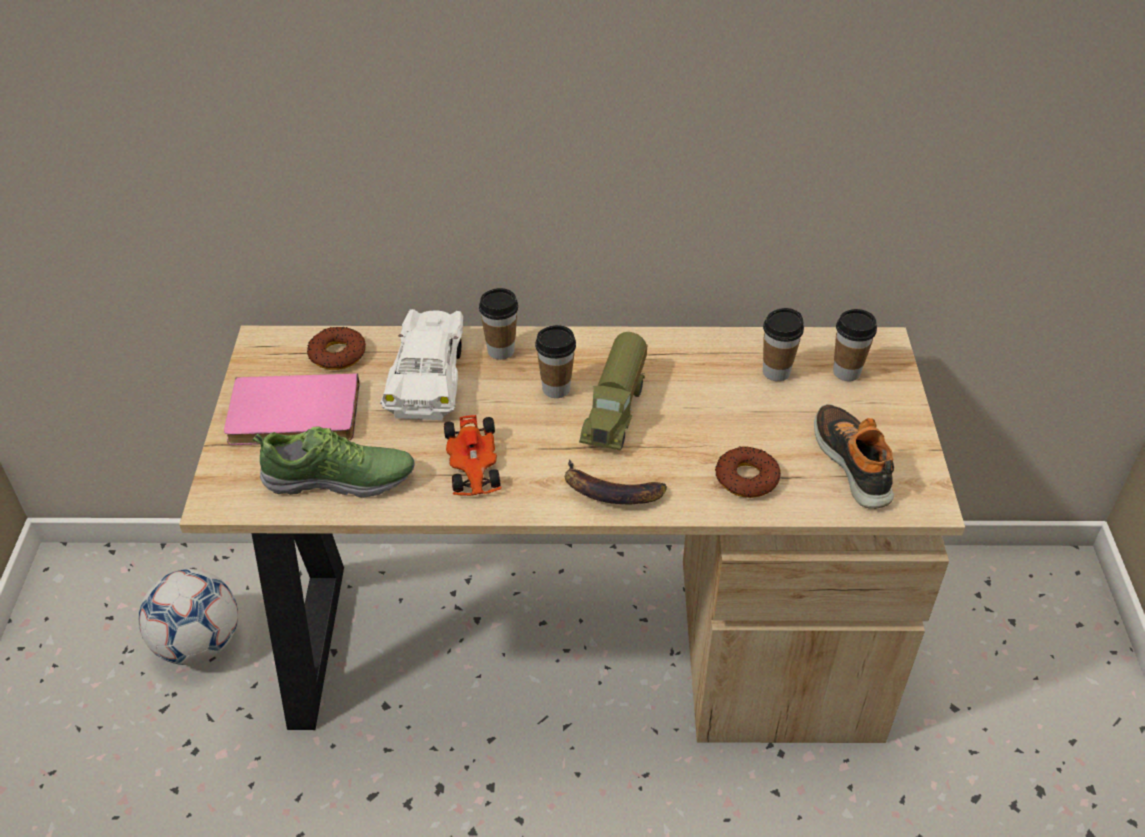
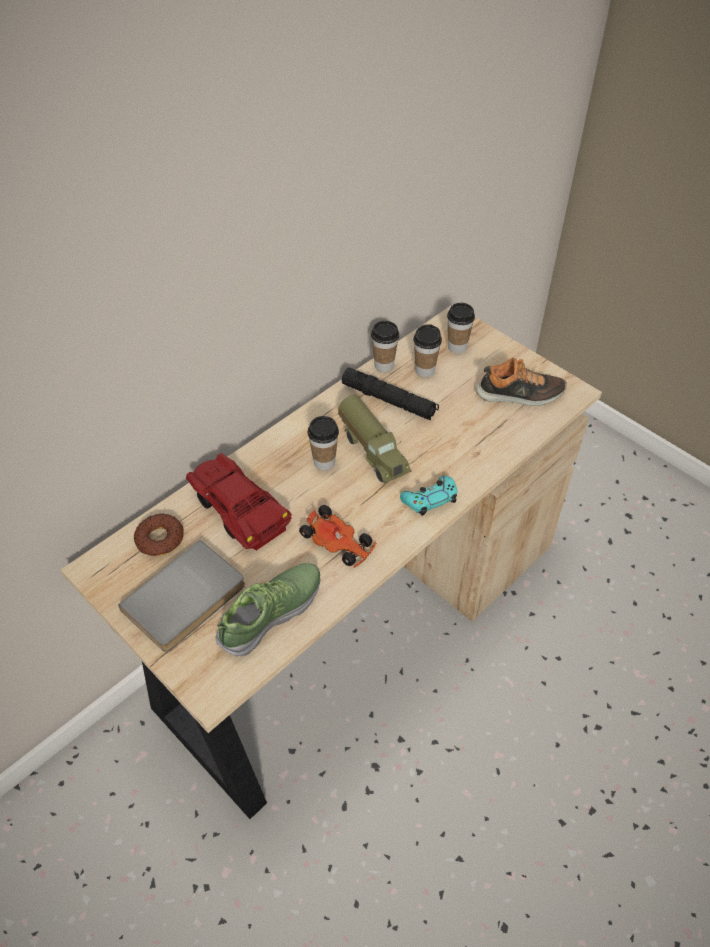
camera: 45 degrees left, 5 degrees up
football [139,569,238,665] -> none
pink book [224,373,360,445] -> grey book [118,540,245,652]
white toy car [380,309,463,420] -> red toy car [186,453,292,550]
cup [479,288,518,360] -> cup moved to [371,321,399,372]
banana [565,460,667,504] -> turquoise game controller [400,476,457,516]
donut [715,446,781,498] -> none
shoe [814,404,894,509] -> shoe turned 150 degrees clockwise [476,358,567,406]
none -> black flashlight [342,368,439,420]

